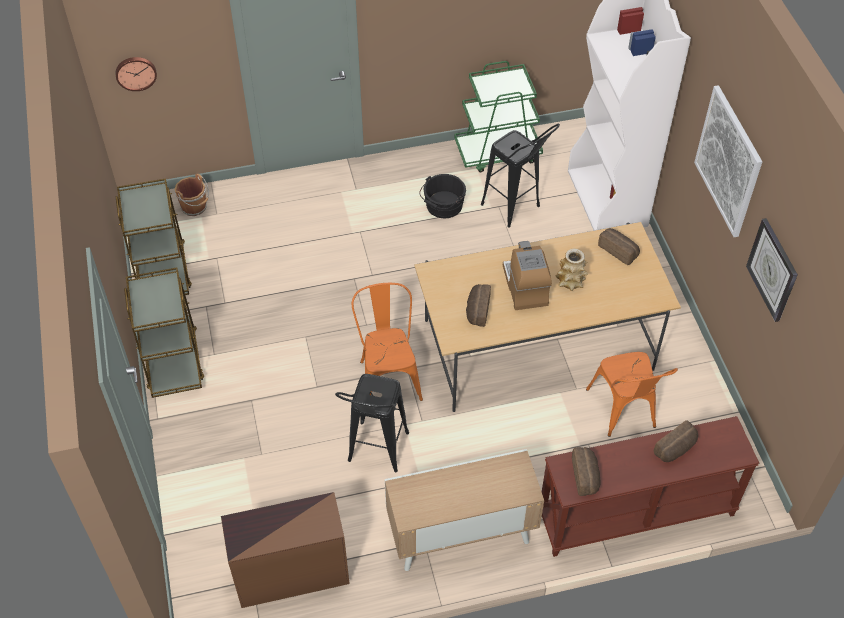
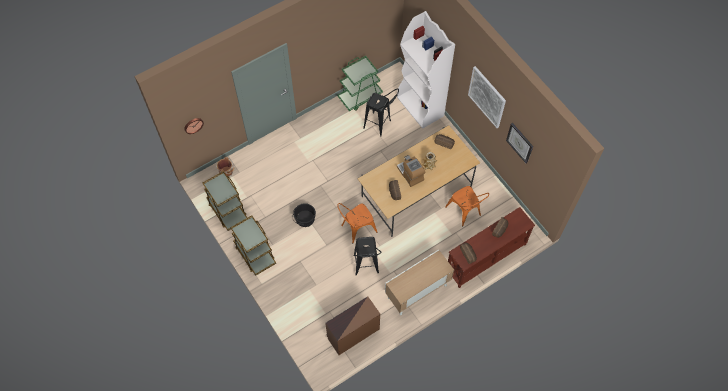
camera: 20 degrees left, 10 degrees up
orange chair [352,283,423,401] -> orange chair turned 90 degrees counterclockwise [337,203,377,243]
black bucket [419,174,466,218] -> black bucket moved to [292,203,316,227]

